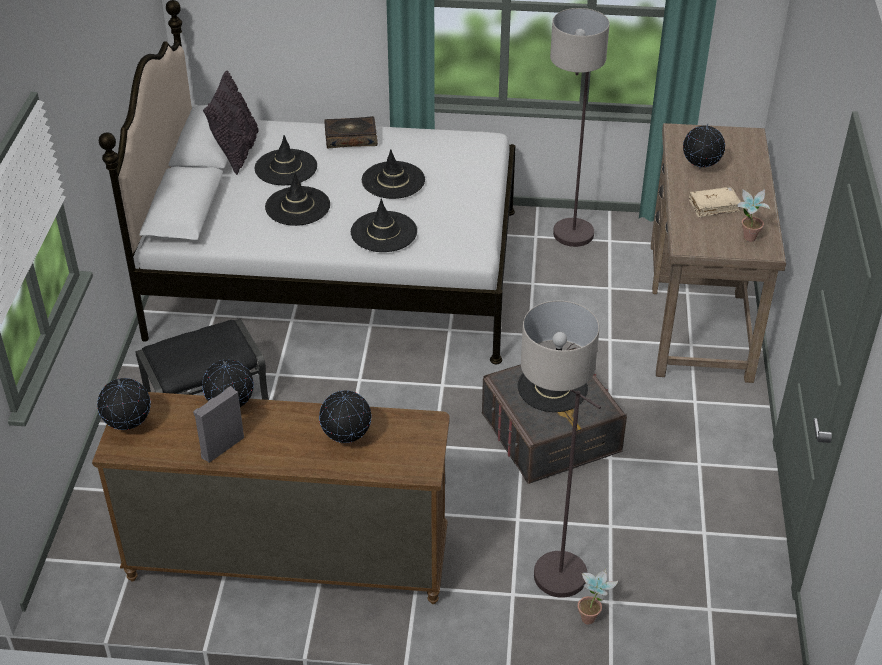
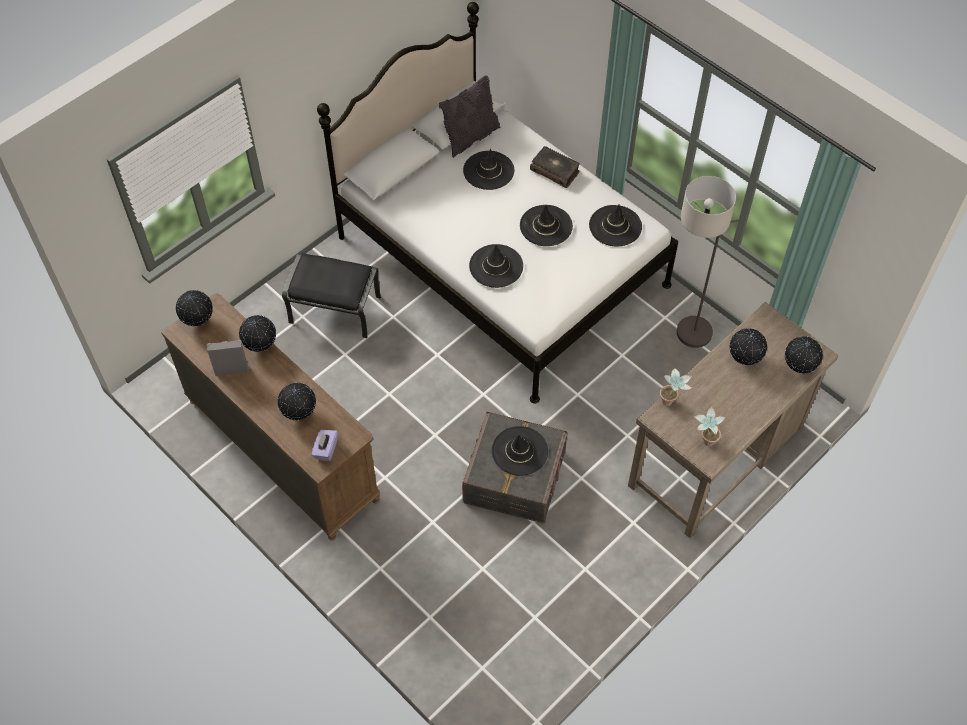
camera: 40 degrees right, 15 degrees up
black hat [265,173,330,226] -> black hat moved to [589,204,642,246]
grey floor lamp [521,301,601,598] -> none
potted plant [578,569,618,625] -> potted plant moved to [660,368,692,406]
beige book [689,187,741,218] -> none
none -> purple tissue box [312,430,338,462]
none -> globe [785,336,823,374]

